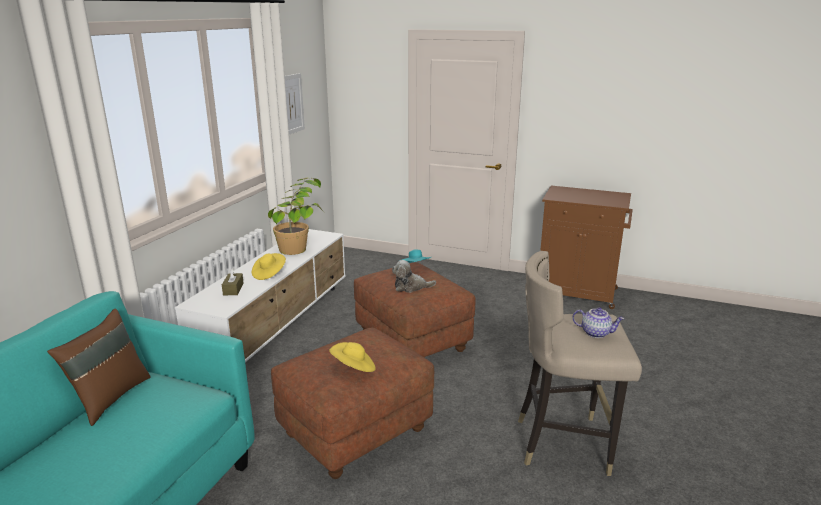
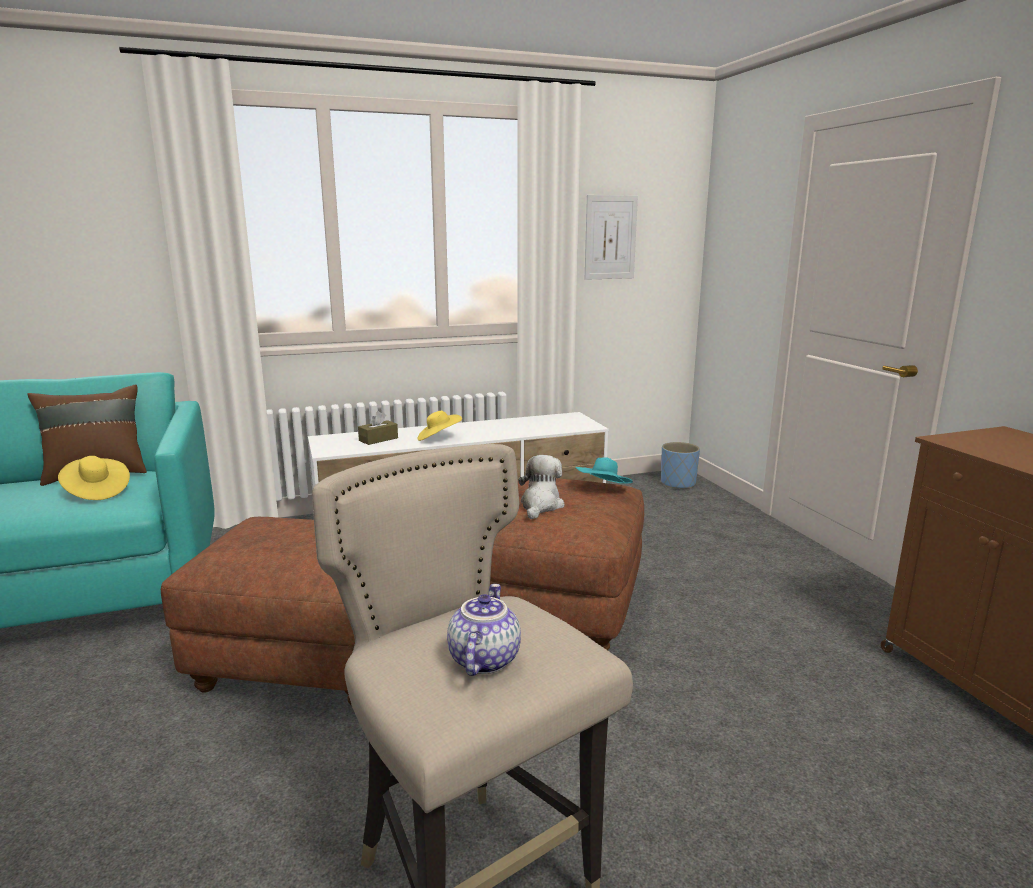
camera: 50 degrees right, 5 degrees down
potted plant [268,177,323,255] -> none
yellow hat [329,342,376,372] -> yellow hat moved to [58,456,130,500]
plush toy [392,260,436,293] -> plush toy turned 60 degrees clockwise [518,455,565,519]
teapot [572,307,624,338] -> teapot turned 150 degrees counterclockwise [447,584,521,676]
none -> blue planter [661,442,700,488]

